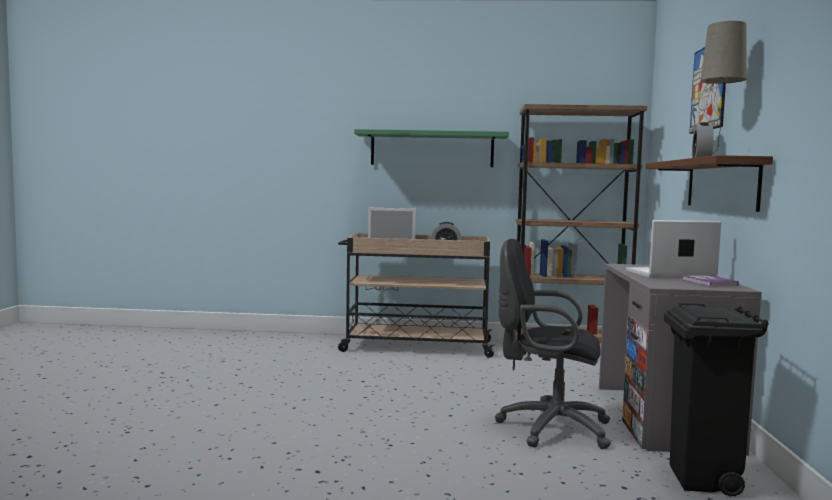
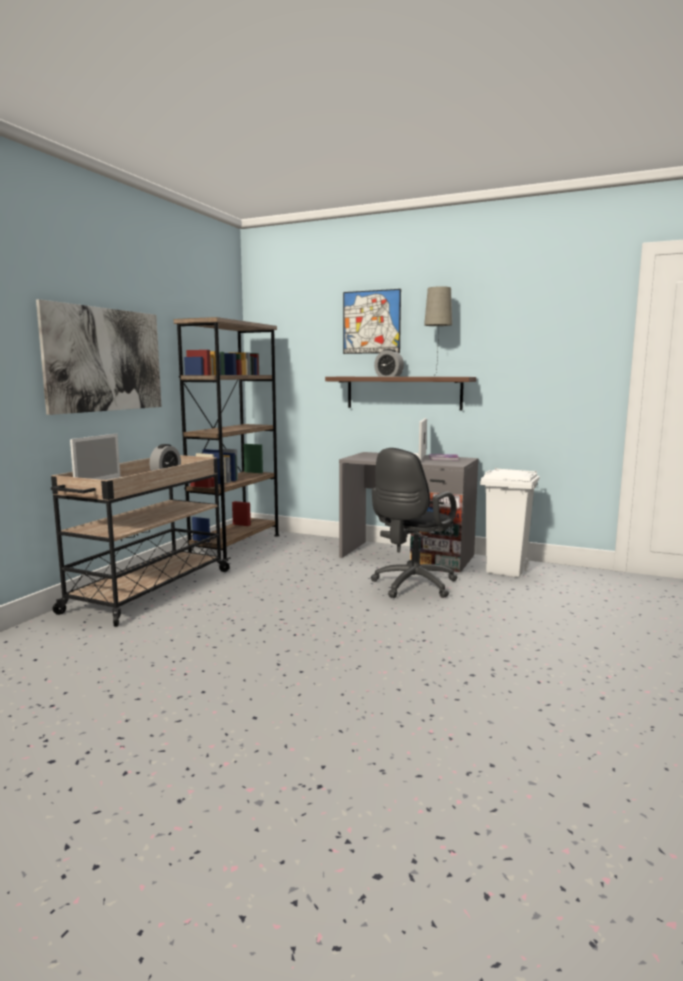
camera: 70 degrees left, 5 degrees up
green shelf [354,129,509,167] -> picture [36,299,162,415]
black trash can [664,303,769,496] -> white trash can [480,468,540,578]

